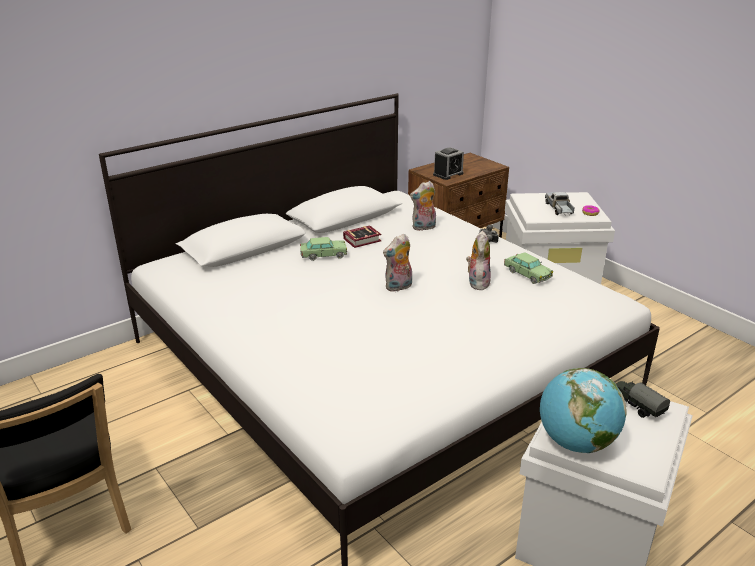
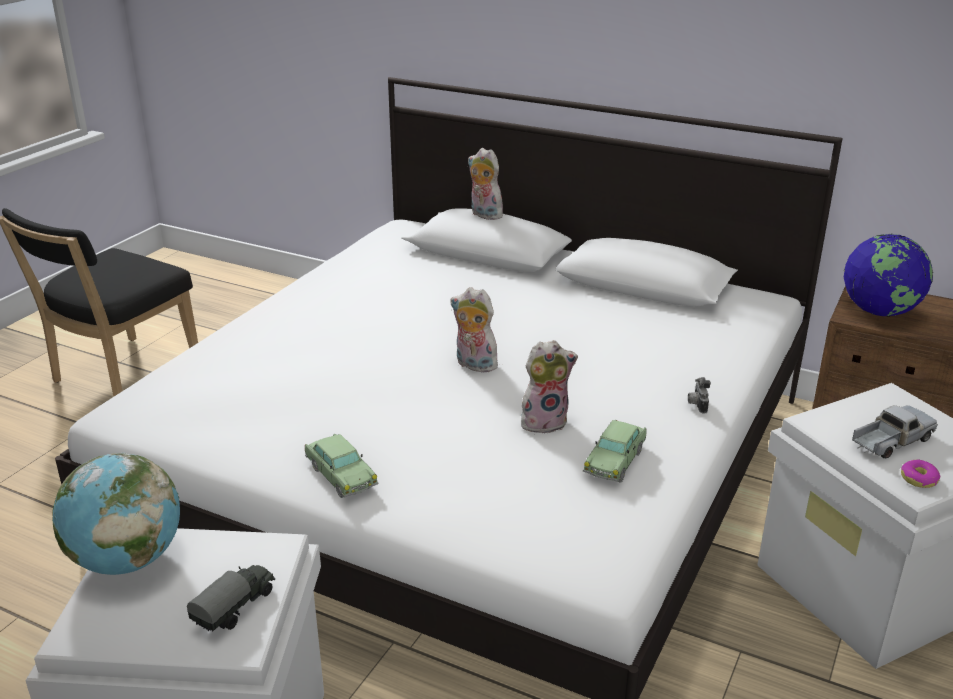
camera: 65 degrees right, 0 degrees up
toy car [300,237,347,261] -> toy car moved to [305,434,378,498]
book [343,225,381,248] -> none
plush toy [410,181,436,231] -> plush toy moved to [468,148,503,220]
alarm clock [433,147,464,180] -> globe [844,234,933,317]

